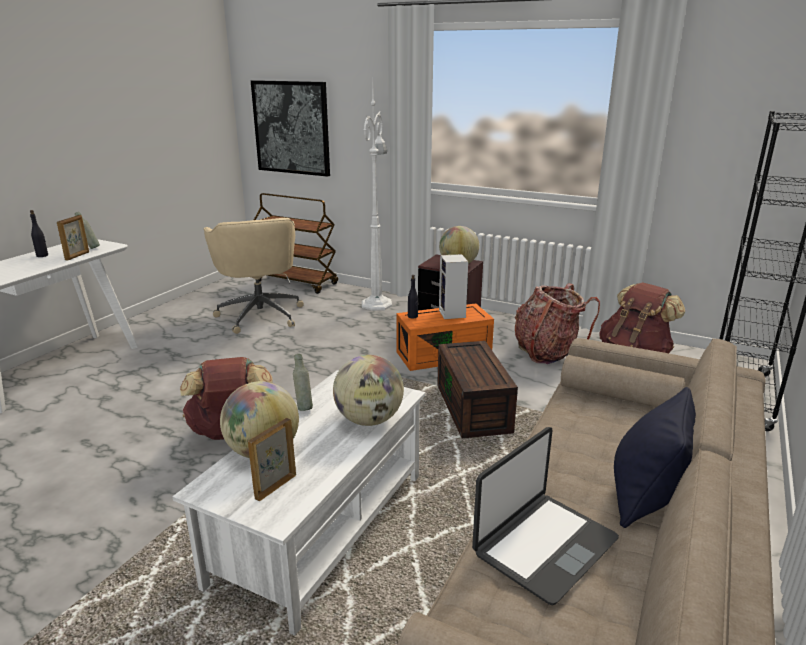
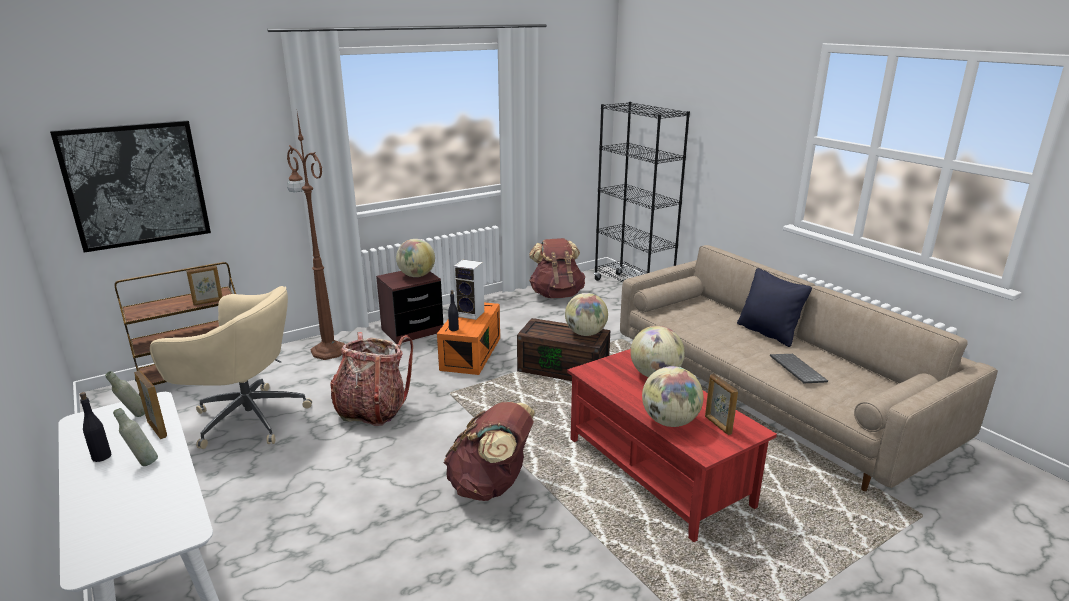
camera: 60 degrees left, 0 degrees up
white coffee table [173,370,425,636] -> red coffee table [567,349,777,542]
grey bottle [293,354,313,411] -> grey bottle moved to [113,408,158,466]
white floor lamp [362,82,392,311] -> brown floor lamp [287,113,345,360]
laptop [472,427,619,606] -> keyboard [770,354,828,383]
backpack [515,283,600,364] -> backpack moved to [330,332,413,426]
none -> picture frame [186,265,222,305]
none -> globe [565,293,608,336]

